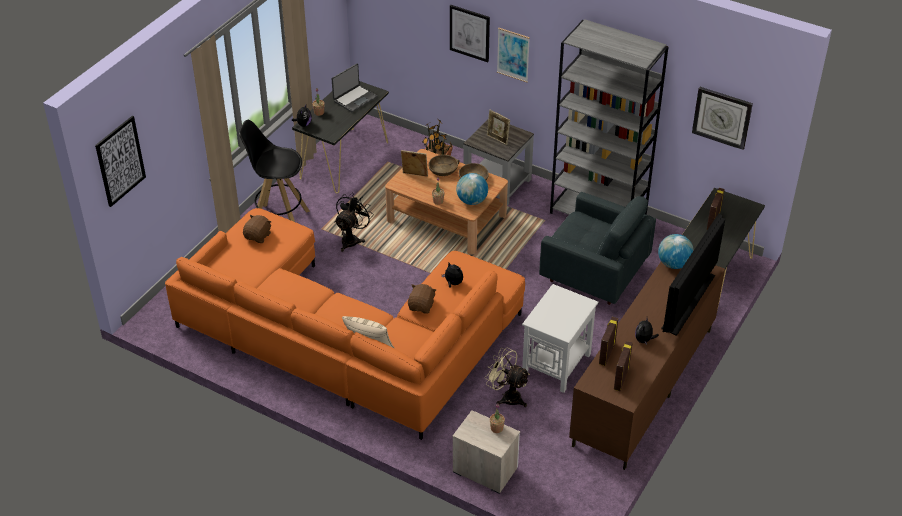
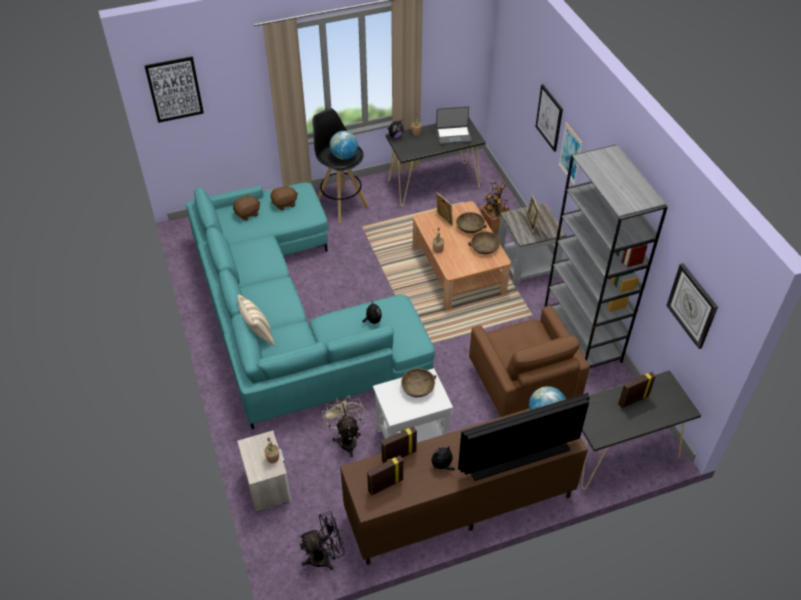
camera: 40 degrees right, 5 degrees up
orange sofa [165,208,525,440] -> turquoise sofa [185,182,435,429]
black fan [334,193,371,252] -> black fan moved to [300,511,345,570]
brown plush toy [408,284,436,314] -> brown plush toy moved to [233,193,260,221]
globe [456,173,488,205] -> globe moved to [330,131,358,160]
grey armchair [539,192,656,305] -> brown armchair [469,306,590,417]
none -> brown bowl [401,368,436,397]

